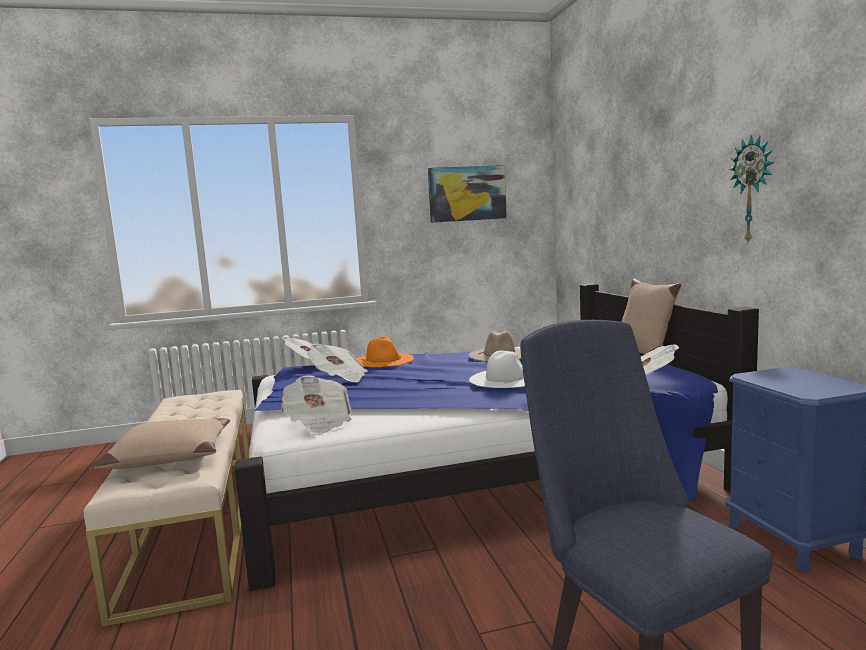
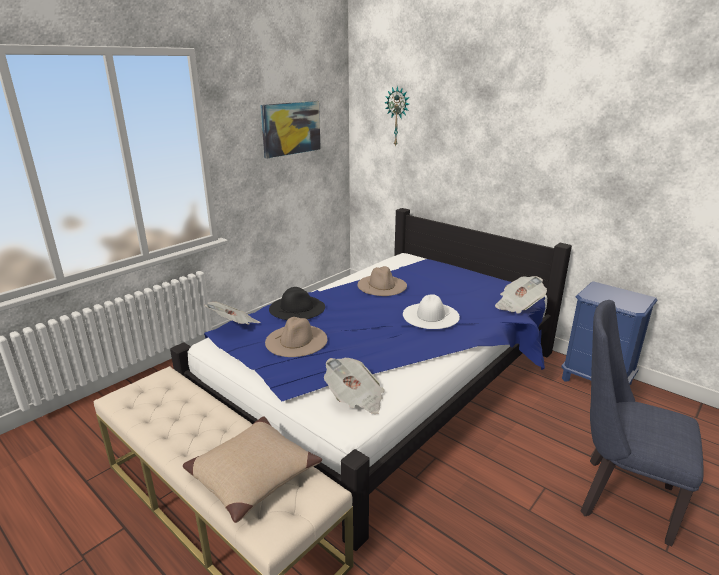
camera: 35 degrees left, 15 degrees up
newspaper [307,344,368,382] -> beige hat [265,317,327,357]
orange hat [357,336,414,367] -> black hat [269,287,325,320]
beige pillow [622,279,681,354] -> none
wall clock [729,135,774,242] -> wall clock moved to [384,86,409,147]

